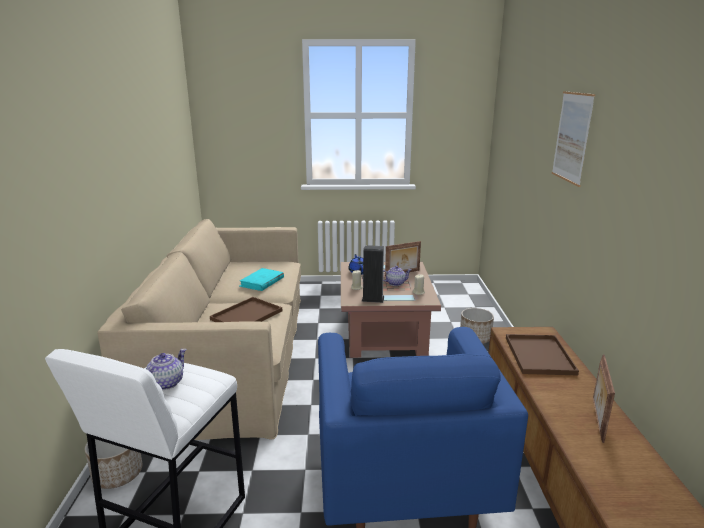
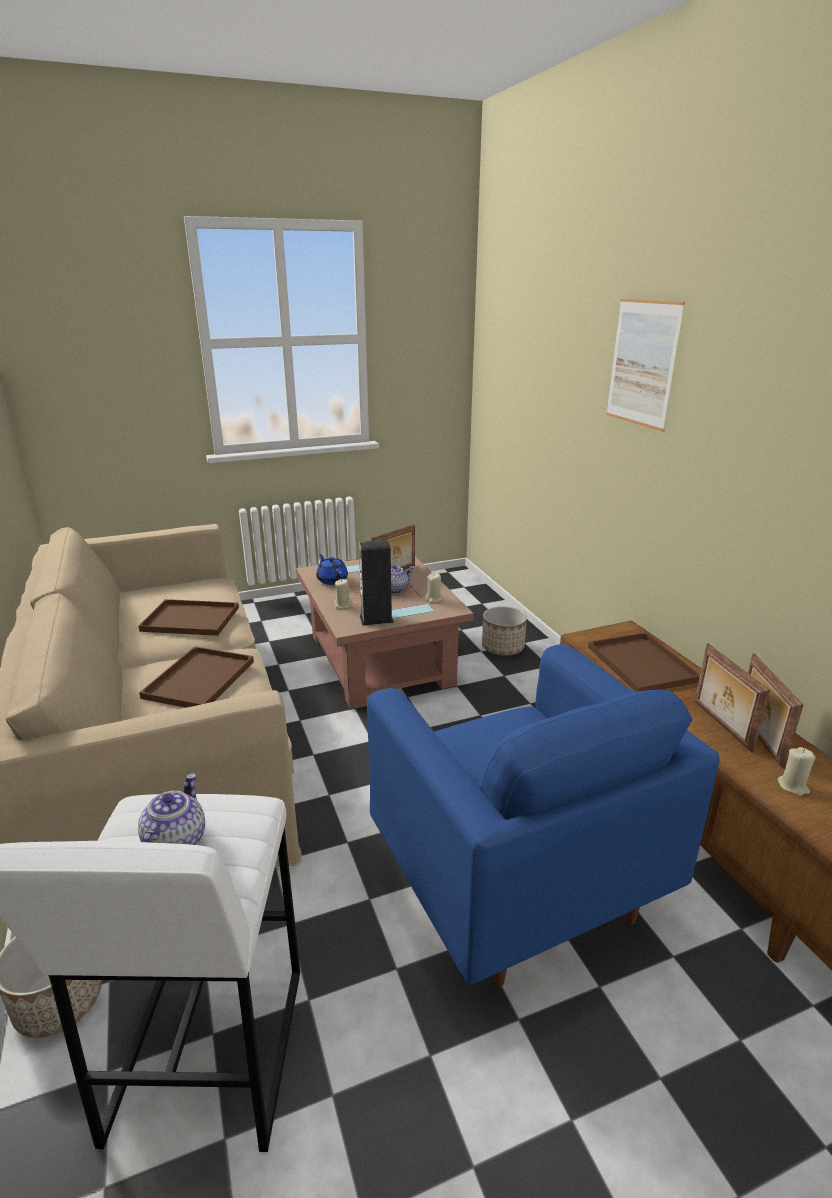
camera: 20 degrees left, 5 degrees up
turquoise book [240,268,284,291] -> brown tray [138,599,239,636]
none -> picture frame [694,643,770,753]
none -> beige candle [778,747,815,796]

